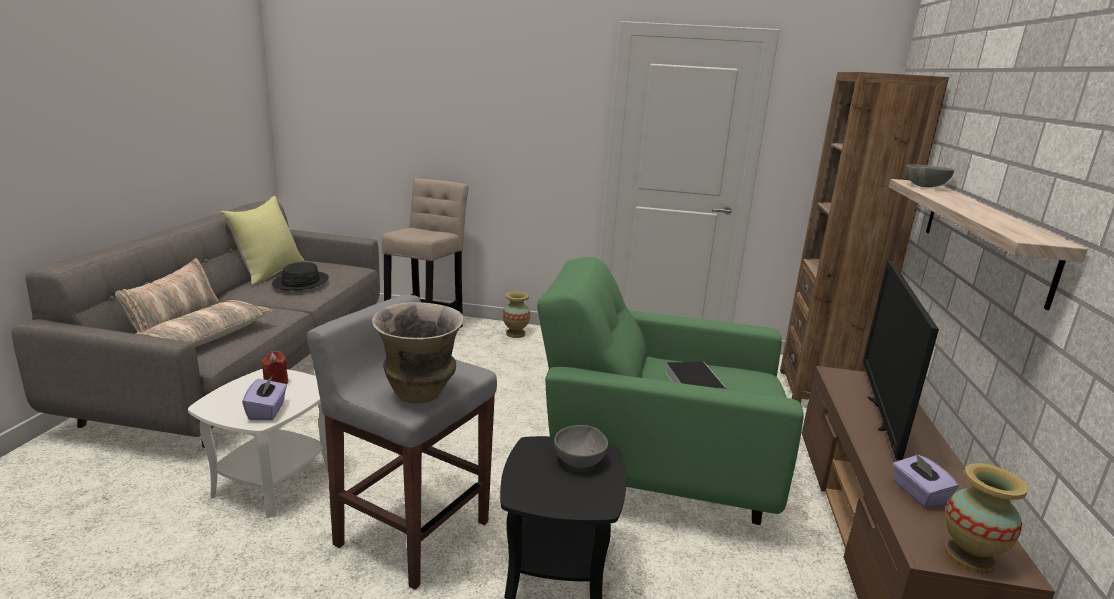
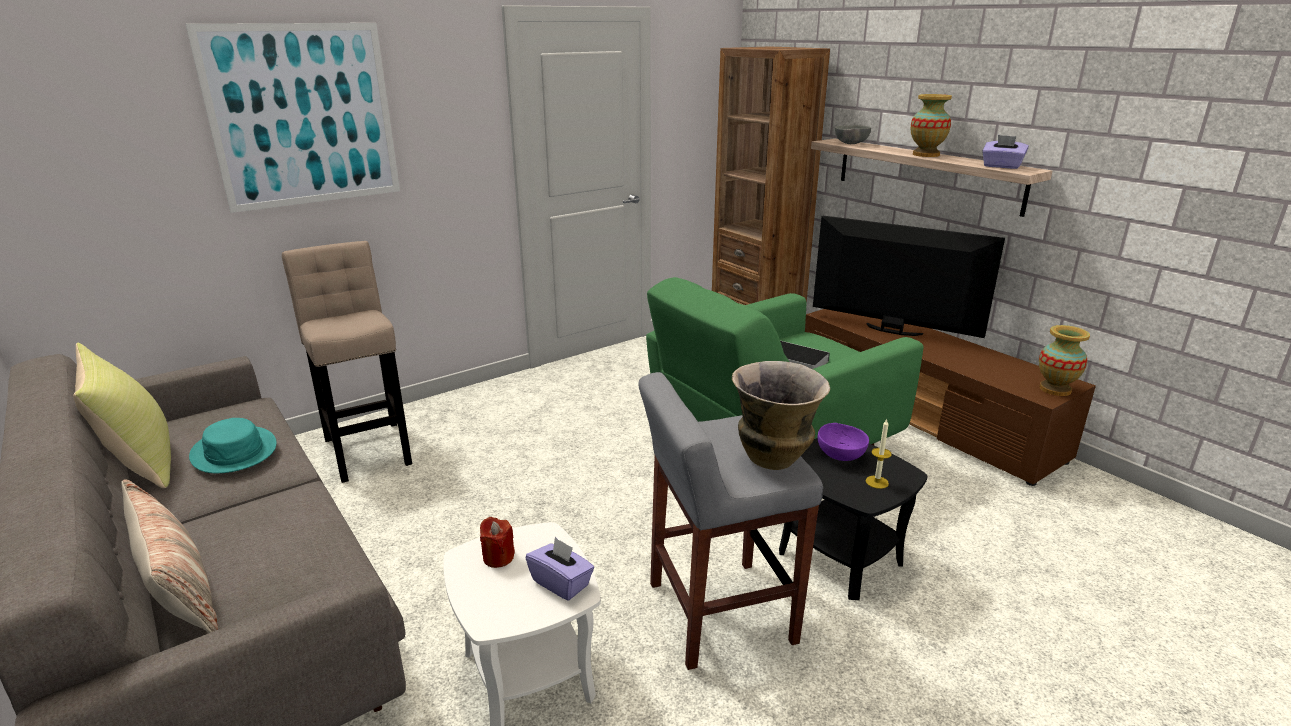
camera: 45 degrees left, 5 degrees up
pillow [135,300,273,347] -> none
black hat [272,262,329,291] -> turquoise hat [189,418,277,473]
vase [503,292,530,338] -> vase moved to [910,94,952,157]
grey bowl [554,425,608,468] -> purple bowl [818,423,869,461]
television [863,260,939,461] -> television turned 150 degrees clockwise [813,216,1005,338]
purple tissue box [893,453,958,507] -> purple tissue box moved to [982,135,1029,169]
none -> picture [185,23,400,213]
none -> candle [866,419,892,489]

